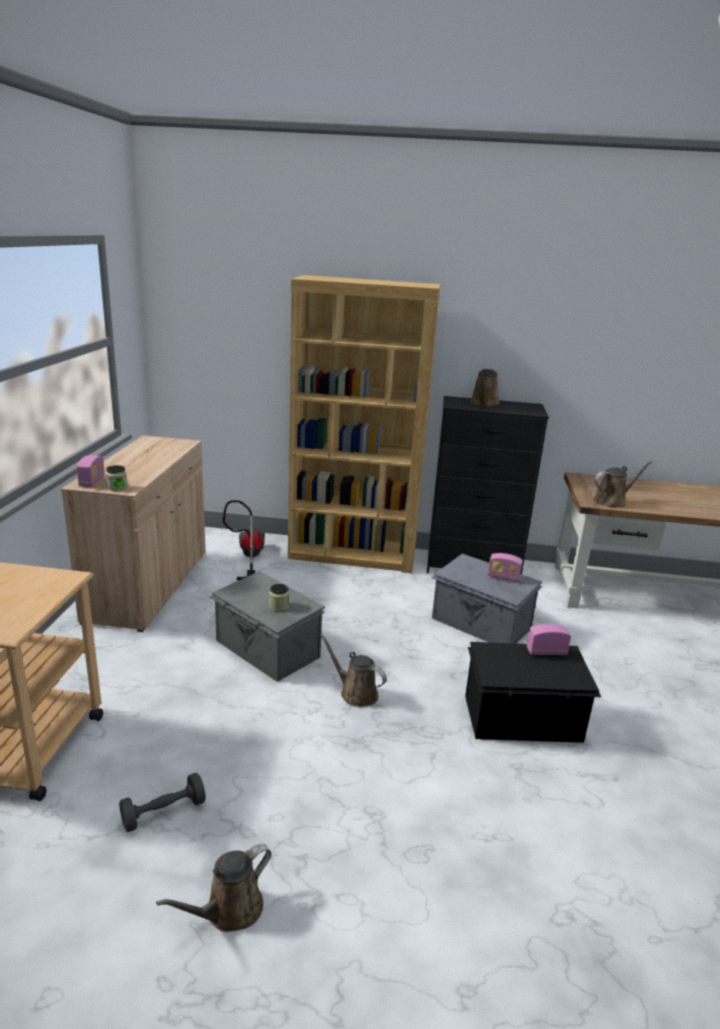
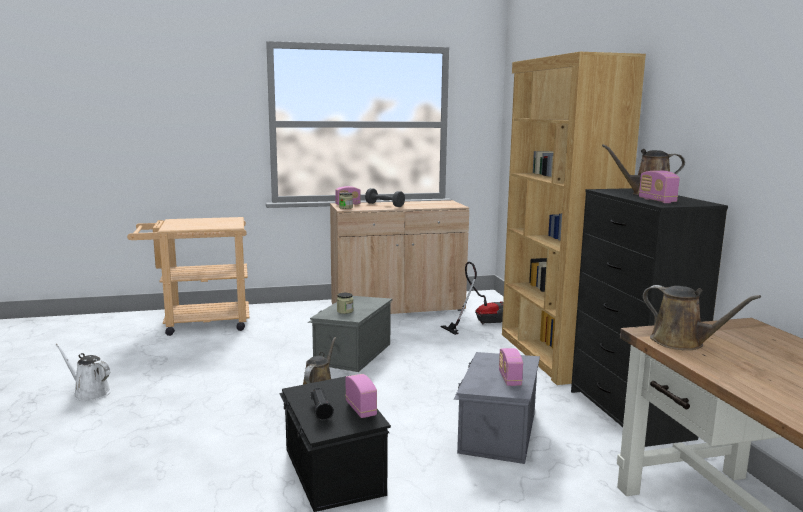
camera: 70 degrees right, 10 degrees down
grey dumbbell [119,773,206,832] -> grey dumbbell moved to [365,188,405,207]
brown watering can [156,844,272,932] -> white watering can [56,344,111,401]
none -> black flashlight [311,388,334,420]
none -> radio [639,171,680,203]

